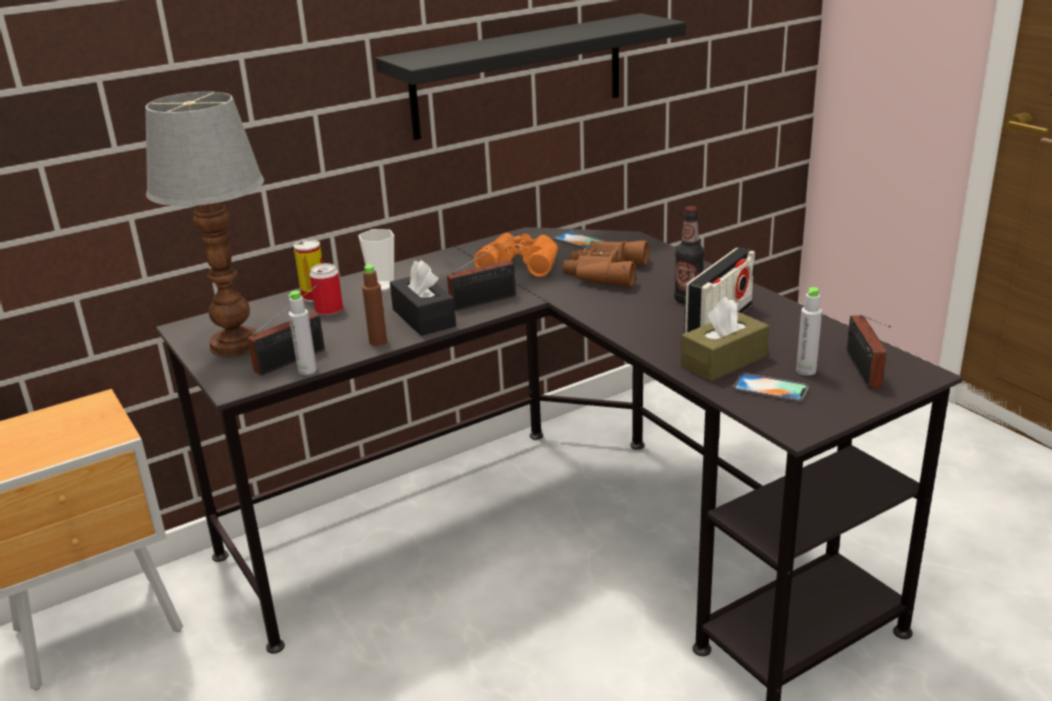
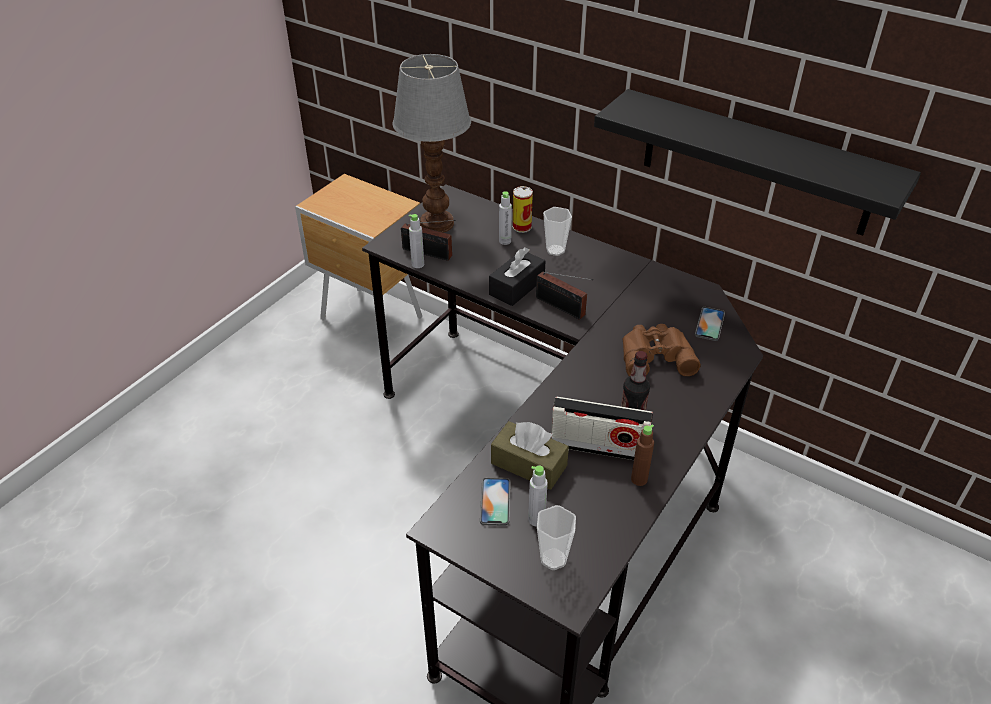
camera: 65 degrees right, 15 degrees up
can [310,263,343,315] -> grey bottle [499,191,512,245]
brown bottle [362,264,387,346] -> brown bottle moved to [631,424,654,486]
orange binoculars [474,233,558,277] -> none
radio [846,315,891,389] -> cup [537,505,576,570]

